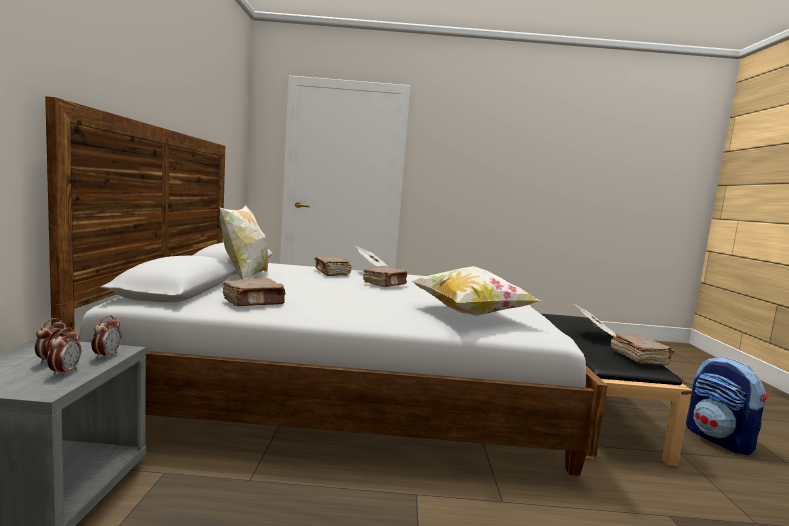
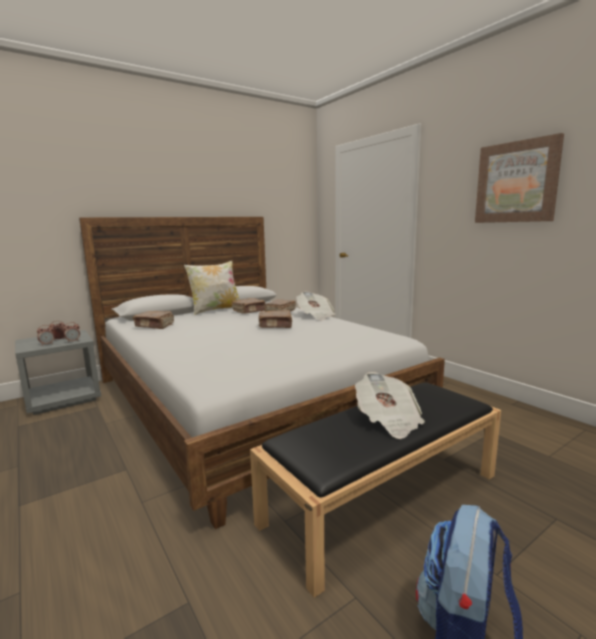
camera: 55 degrees right, 5 degrees up
pillow [412,266,541,316] -> none
brown book [611,333,674,365] -> brown book moved to [232,298,265,314]
none -> picture [475,133,564,223]

